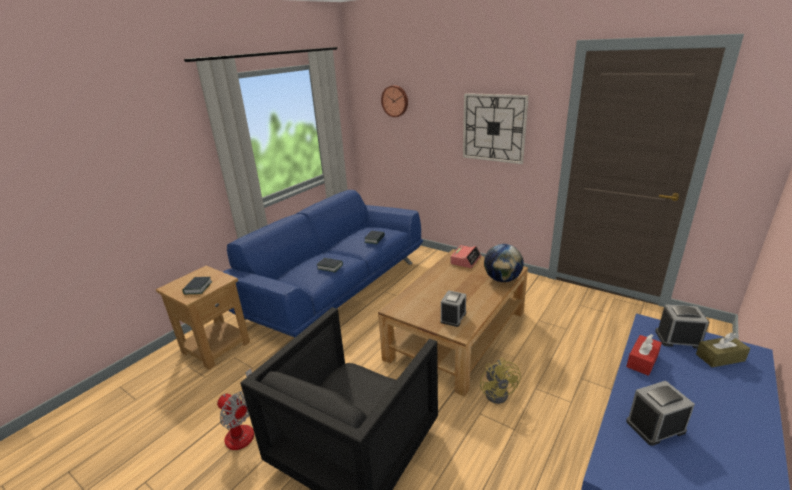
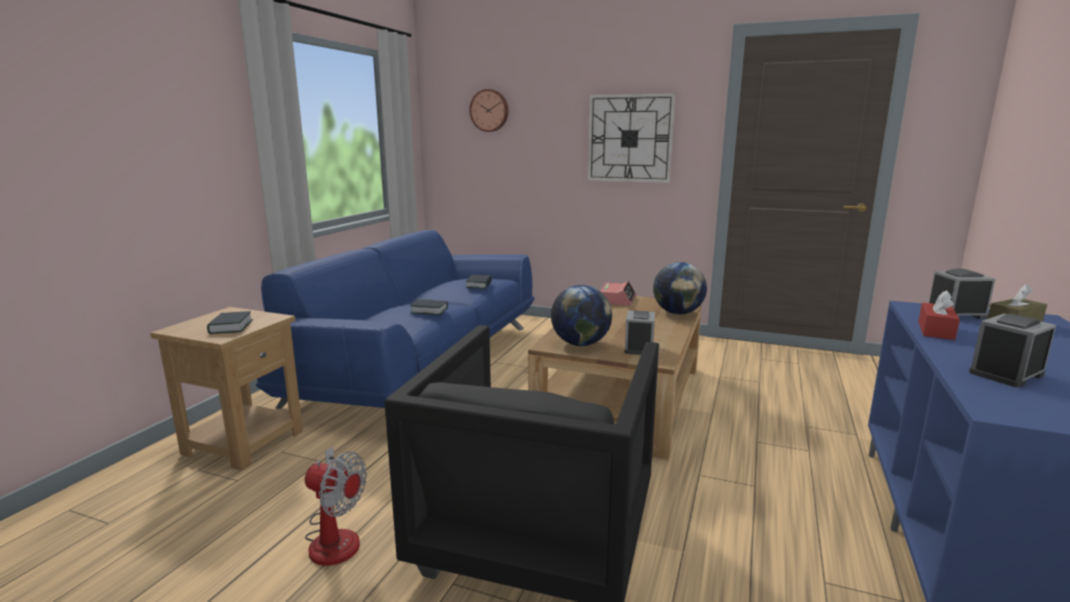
camera: 15 degrees left, 10 degrees down
yellow fan [480,358,521,404] -> none
none -> globe [551,285,612,346]

